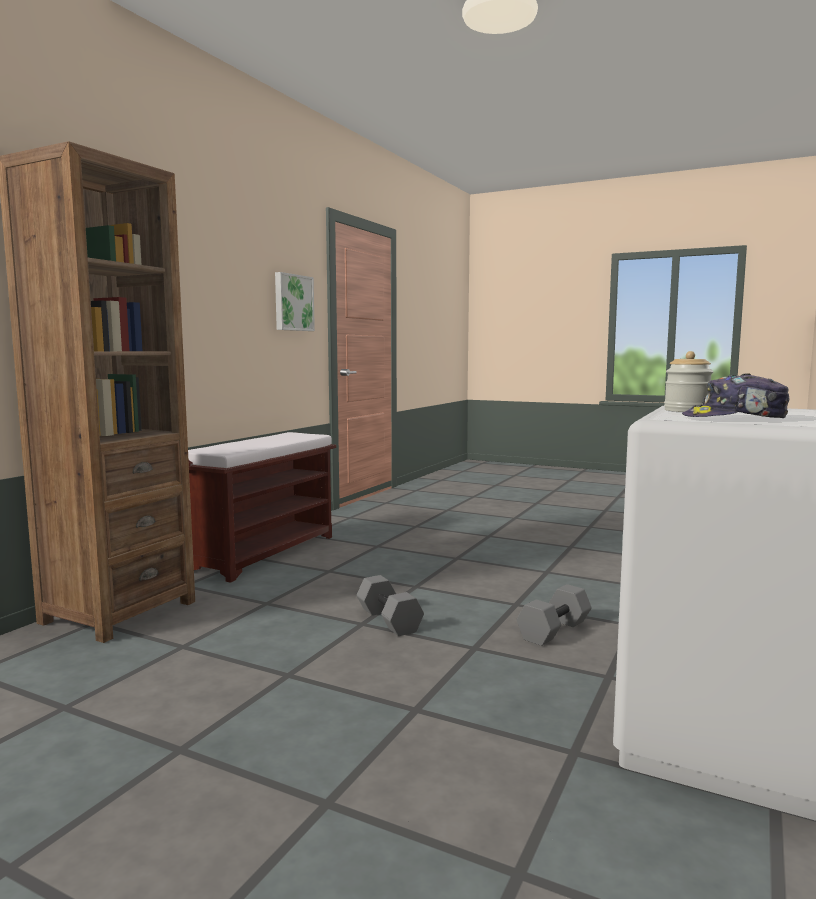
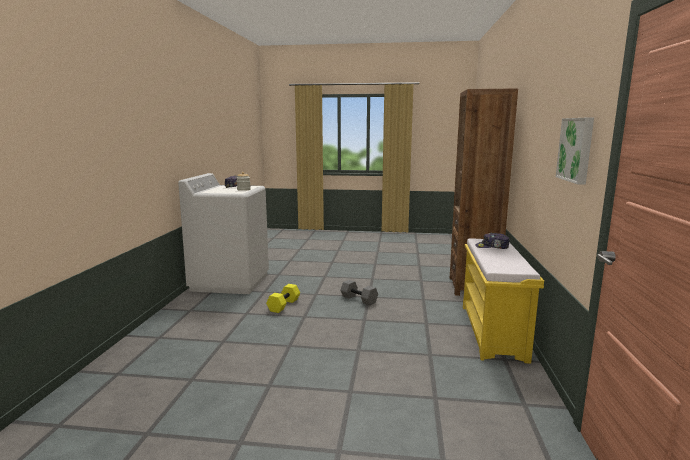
camera: 160 degrees right, 5 degrees up
brown bench [188,432,336,583] -> yellow bench [463,238,544,364]
grey dumbbell [517,584,592,646] -> yellow dumbbell [266,284,300,313]
none -> cap [475,232,509,249]

